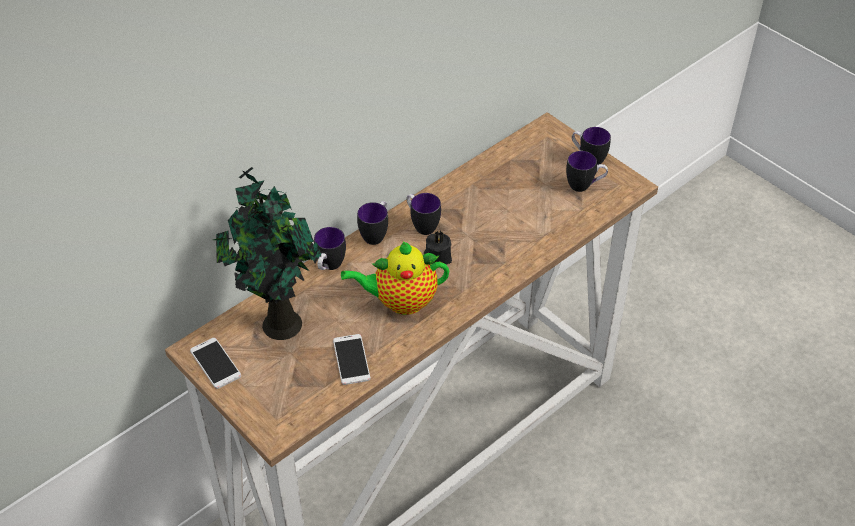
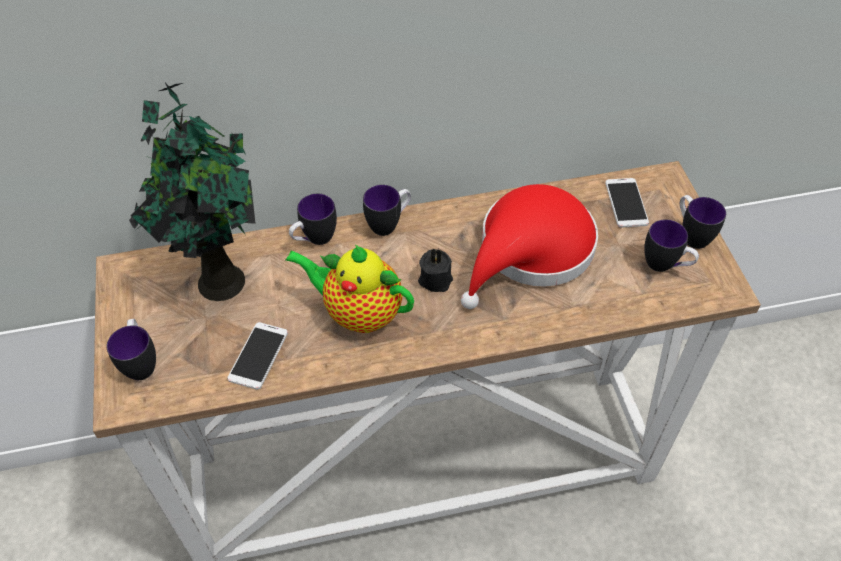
camera: 30 degrees right, 5 degrees up
phone [190,338,241,389] -> phone moved to [605,178,649,228]
mug [406,193,441,235] -> mug moved to [106,319,156,380]
none -> red hat [461,184,598,309]

